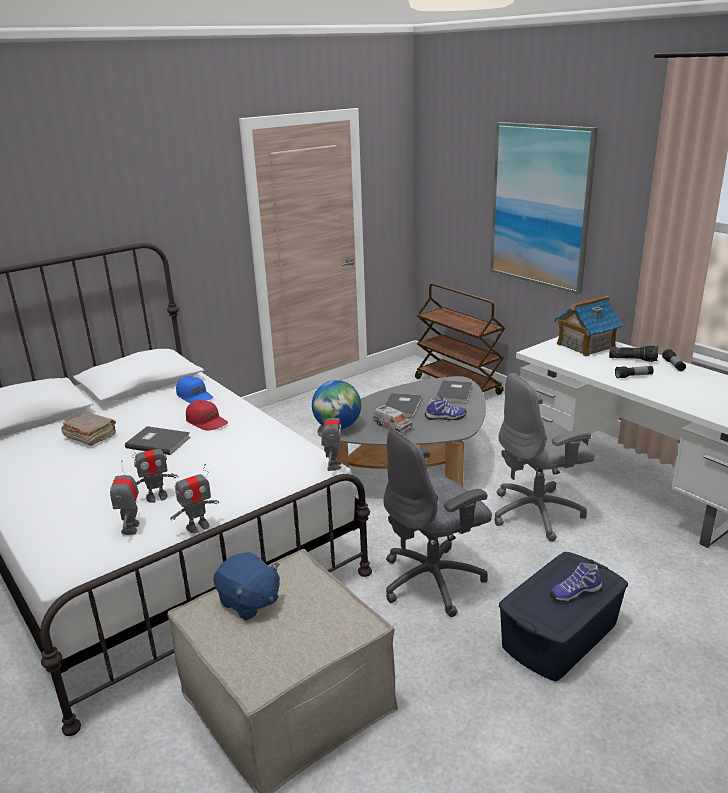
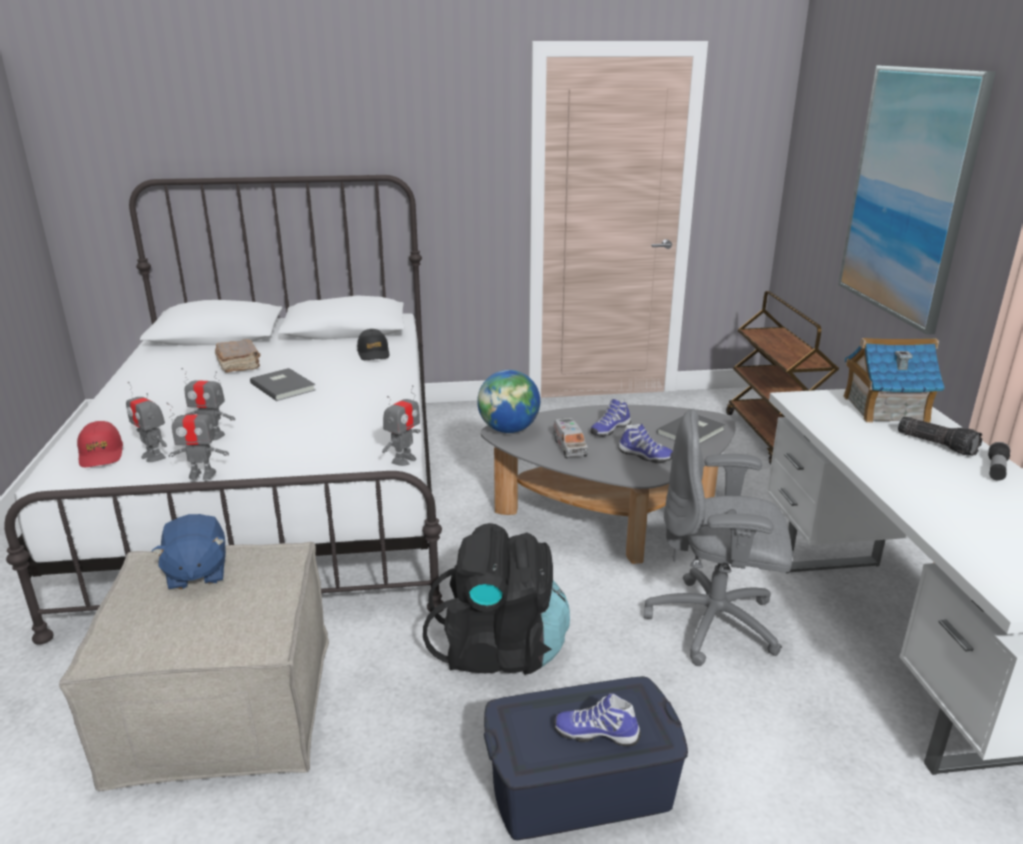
camera: 30 degrees right, 0 degrees up
toy robot [110,460,140,535] -> toy robot turned 75 degrees counterclockwise [126,382,167,462]
blue cap [176,376,213,403] -> black cap [357,329,389,360]
red cap [186,400,228,430] -> red cap moved to [77,421,123,467]
grey office chair [383,430,492,617] -> black backpack [423,523,570,675]
grey book [385,393,421,418] -> shoe [590,399,631,437]
flashlight [615,366,654,379] -> none

